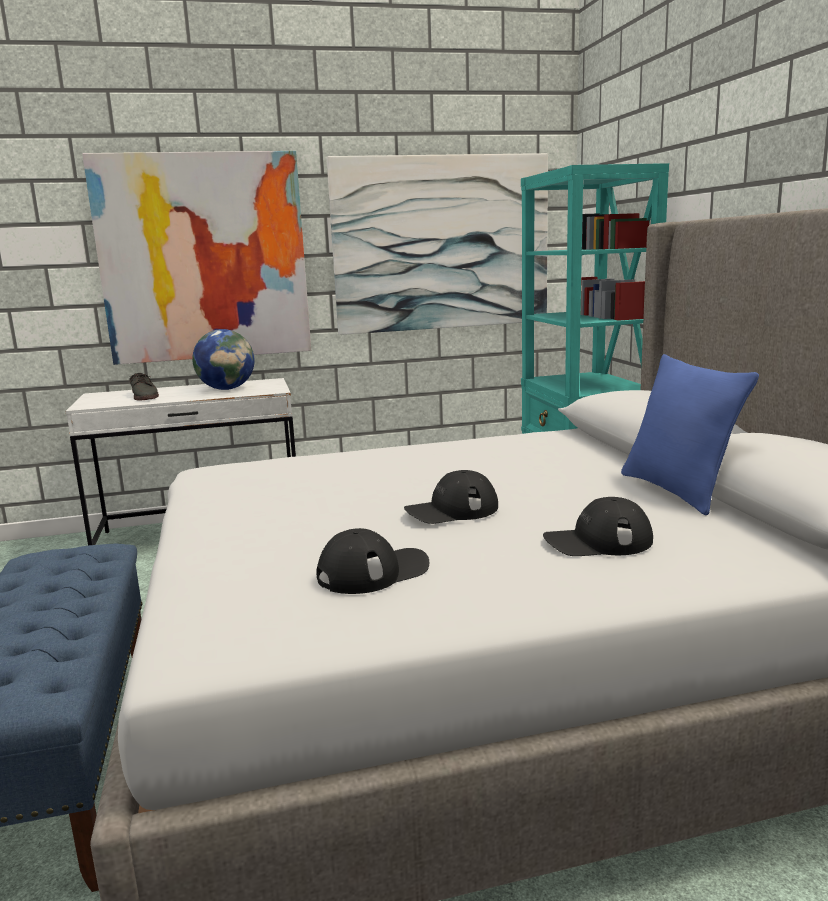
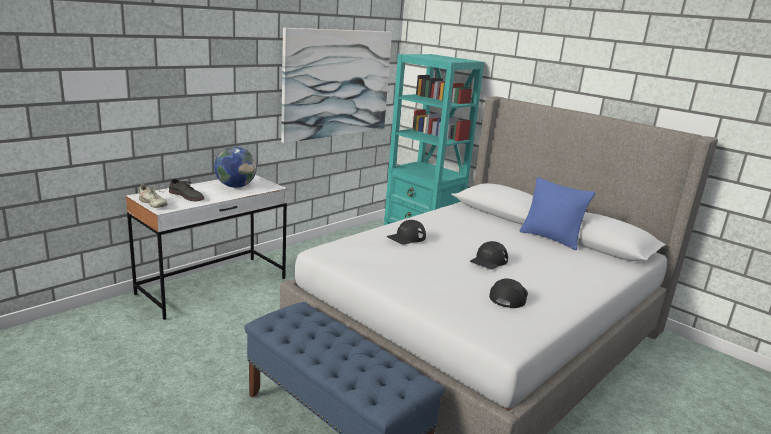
camera: 35 degrees left, 5 degrees up
picture [82,151,311,365] -> none
black cap [543,497,653,556] -> black cap moved to [387,220,426,245]
none -> beige shoe [135,184,168,208]

